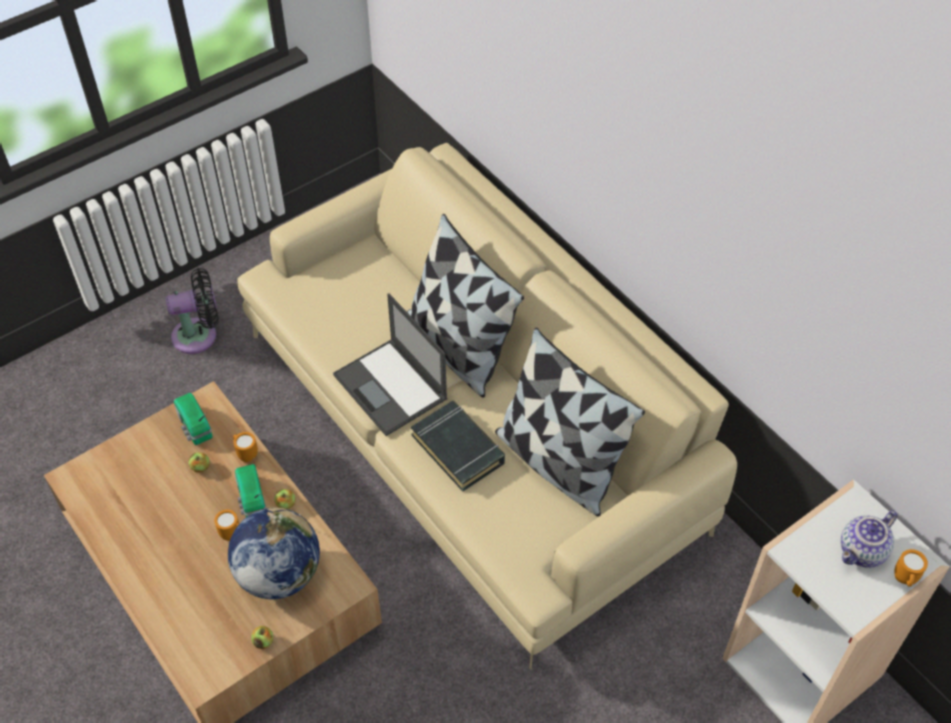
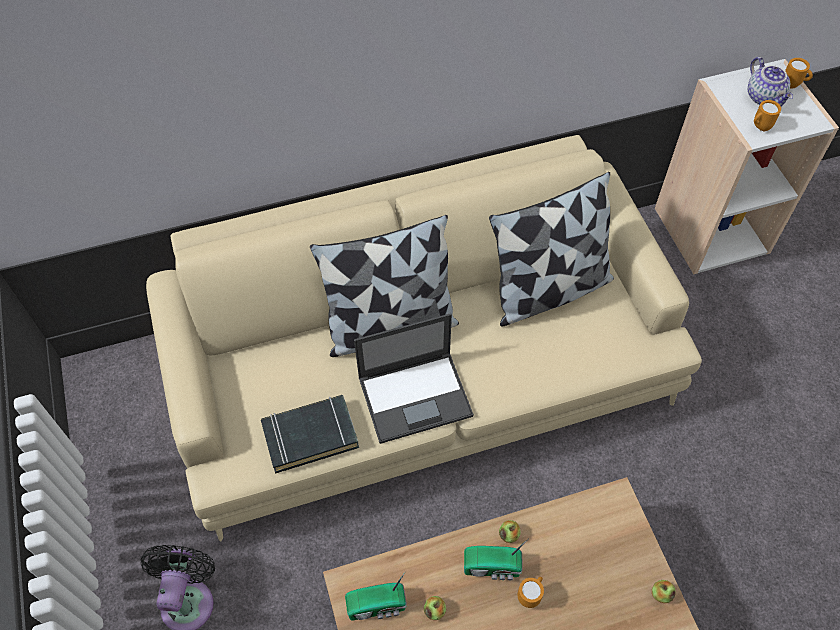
camera: 70 degrees left, 5 degrees up
globe [228,507,320,599] -> none
orange mug [233,432,258,462] -> orange mug moved to [754,100,781,131]
black book [411,401,505,491] -> black book moved to [261,395,359,474]

